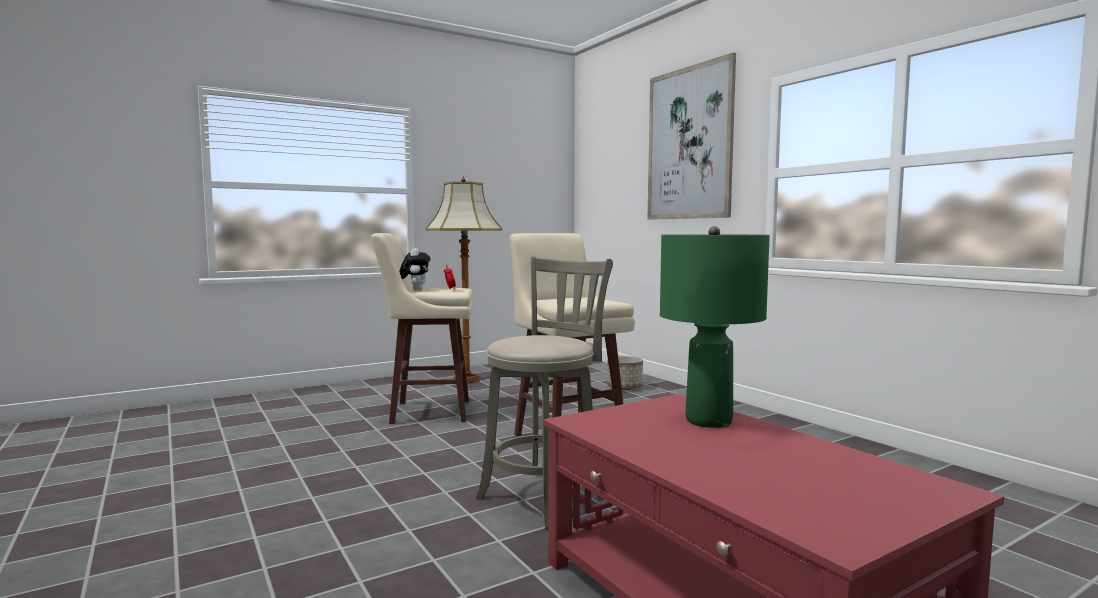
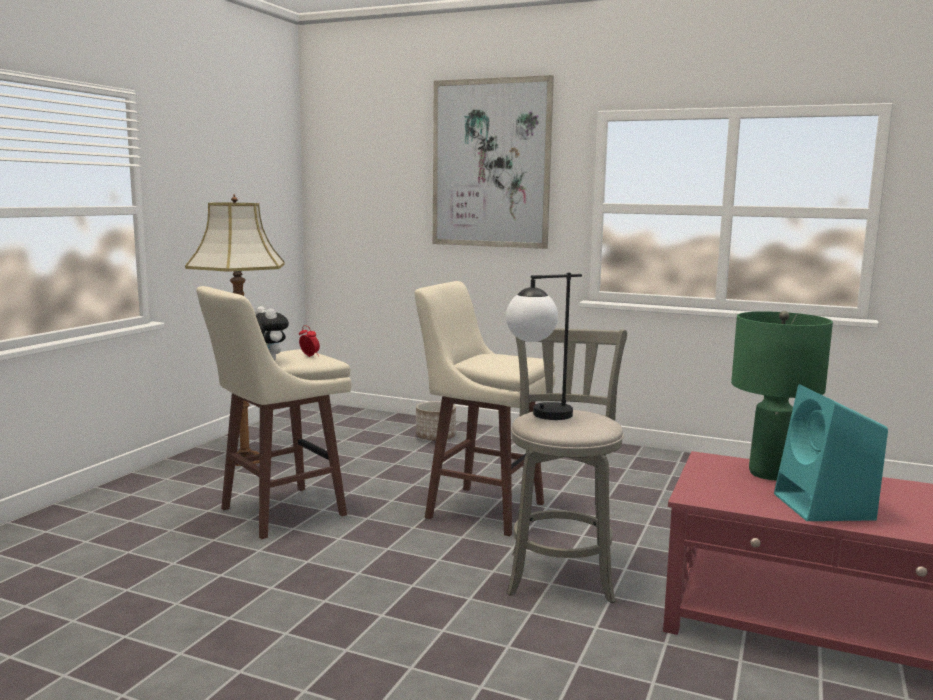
camera: 35 degrees left, 5 degrees up
none -> table lamp [506,273,582,420]
none -> turquoise speaker [774,384,888,521]

